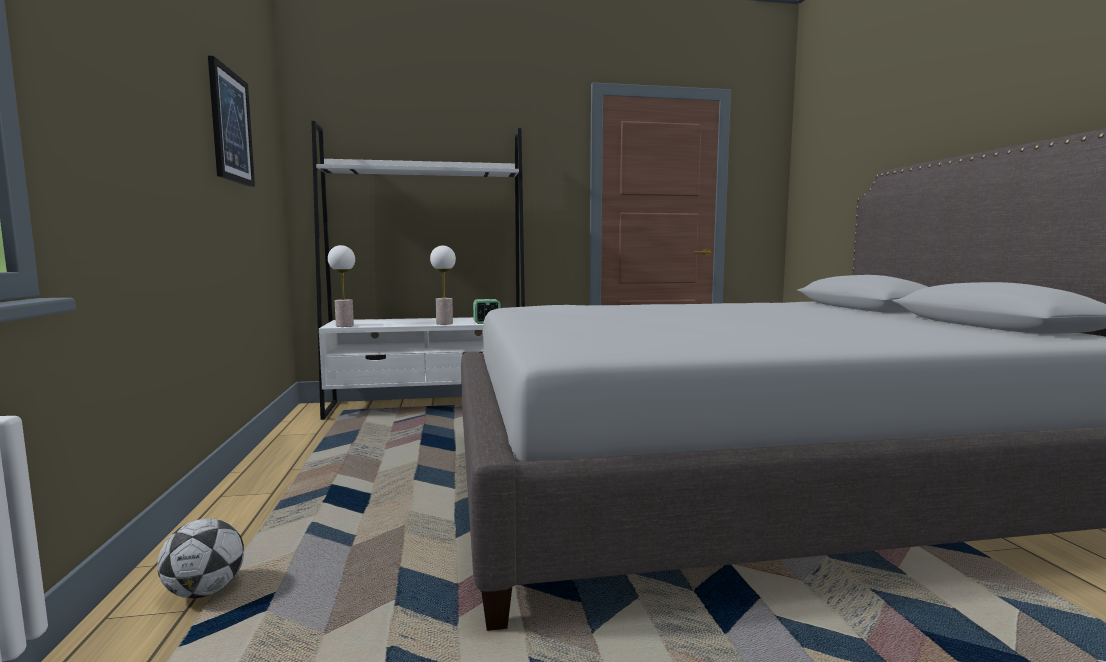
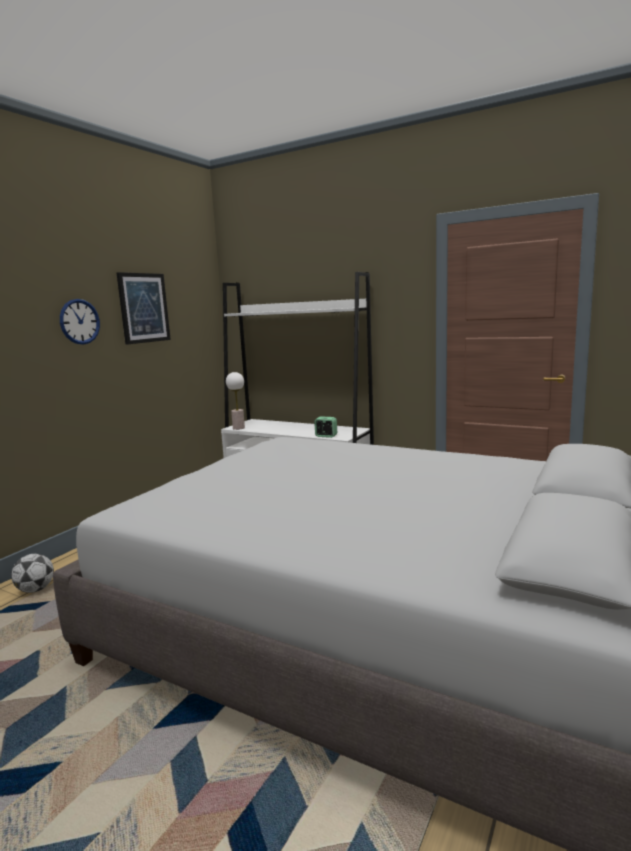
camera: 40 degrees right, 5 degrees up
table lamp [430,246,456,325] -> none
none -> wall clock [60,299,100,345]

